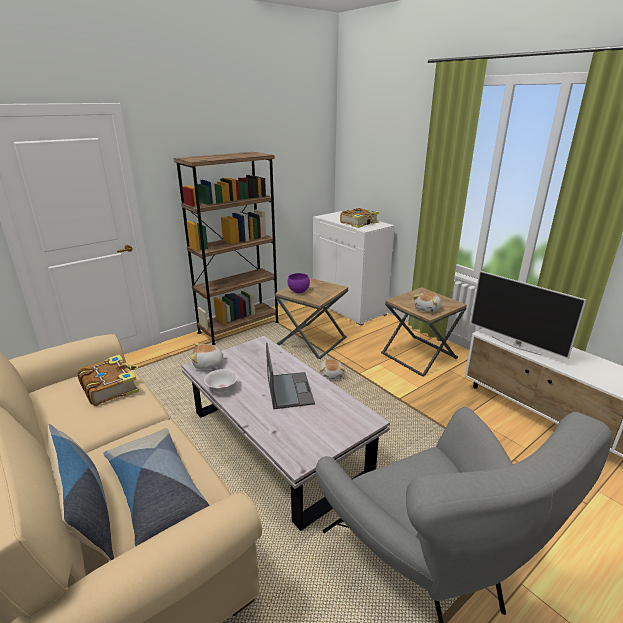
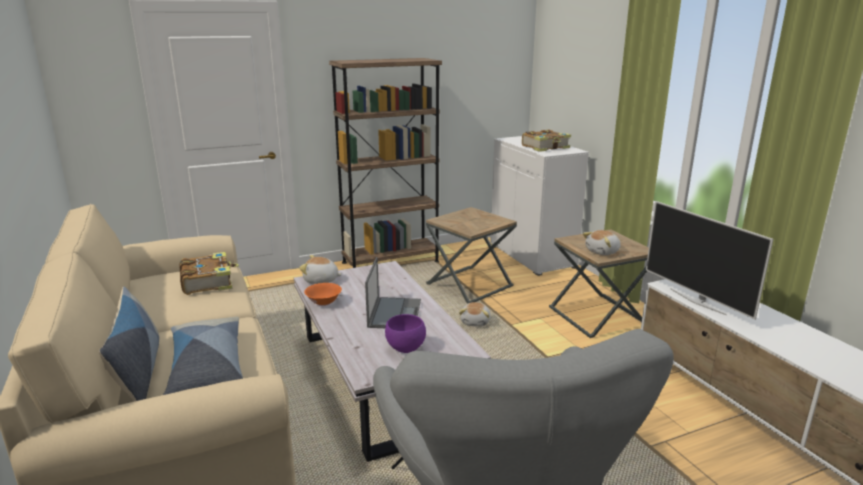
camera: 15 degrees right, 5 degrees down
white bowl [204,369,238,392] -> orange bowl [304,283,342,306]
purple bowl [288,273,310,293] -> purple bowl moved to [385,314,426,353]

